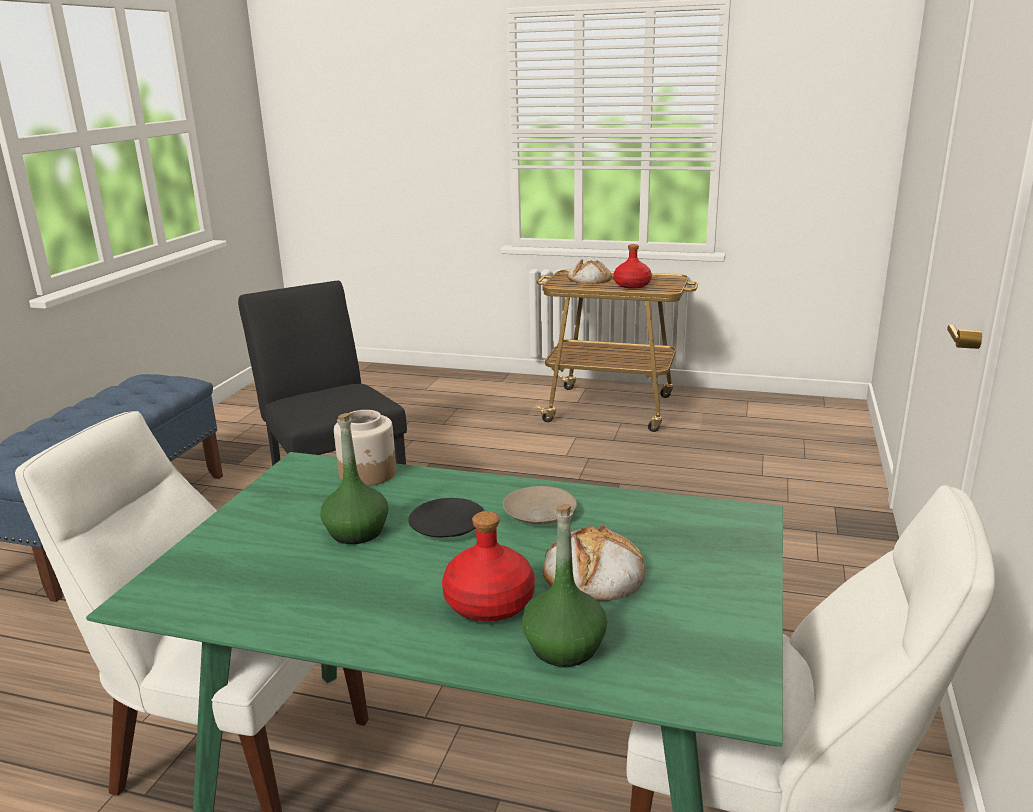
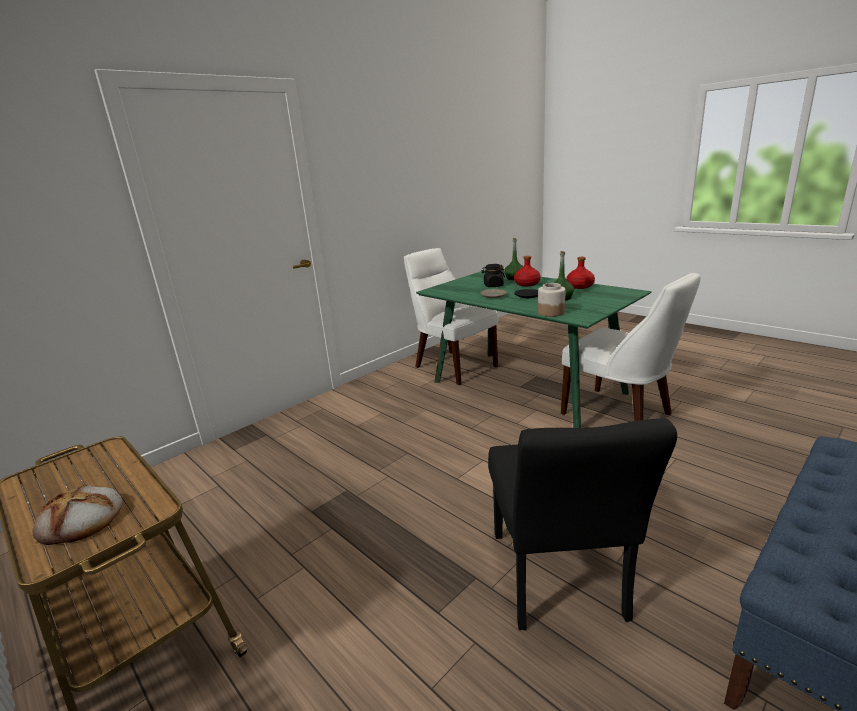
camera: 150 degrees left, 0 degrees up
bread [543,526,645,601] -> black jar [481,264,505,287]
red bottle [614,244,652,289] -> red bottle moved to [566,257,595,289]

